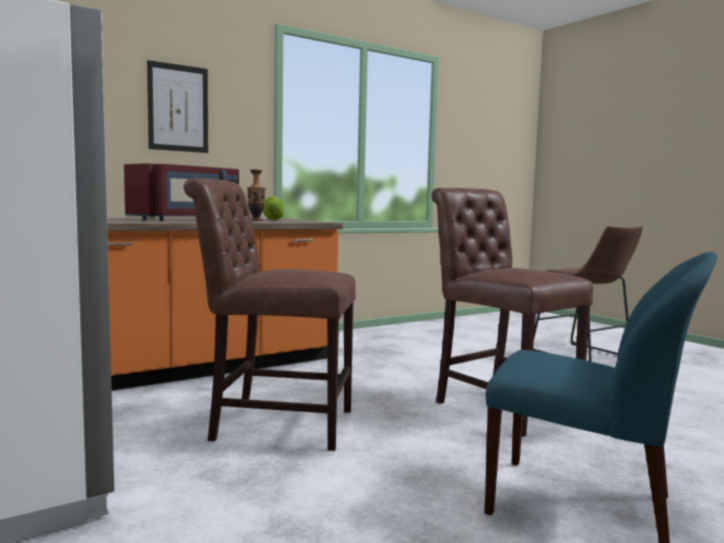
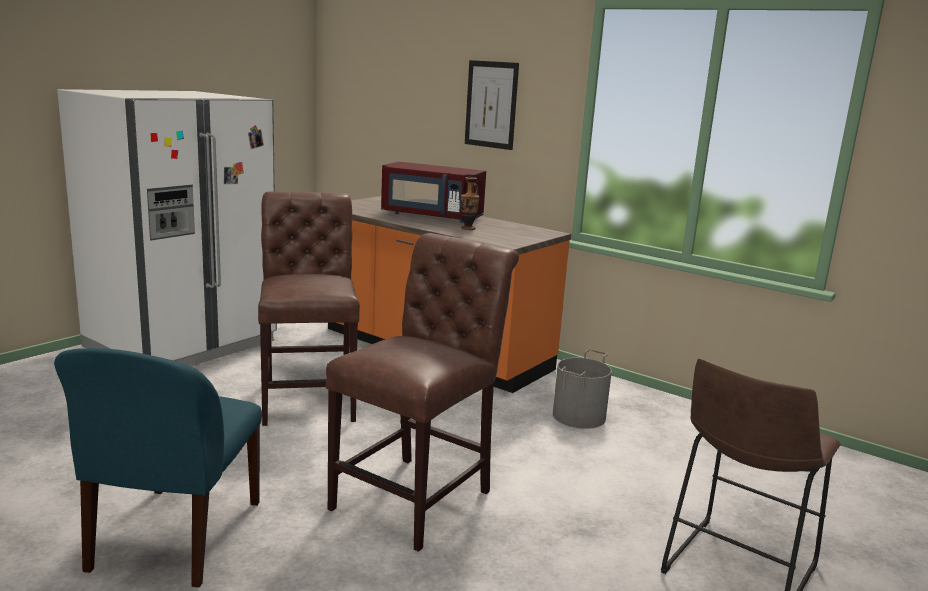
camera: 70 degrees right, 10 degrees up
lettuce [262,196,284,220] -> none
none -> grey bucket [553,349,612,429]

